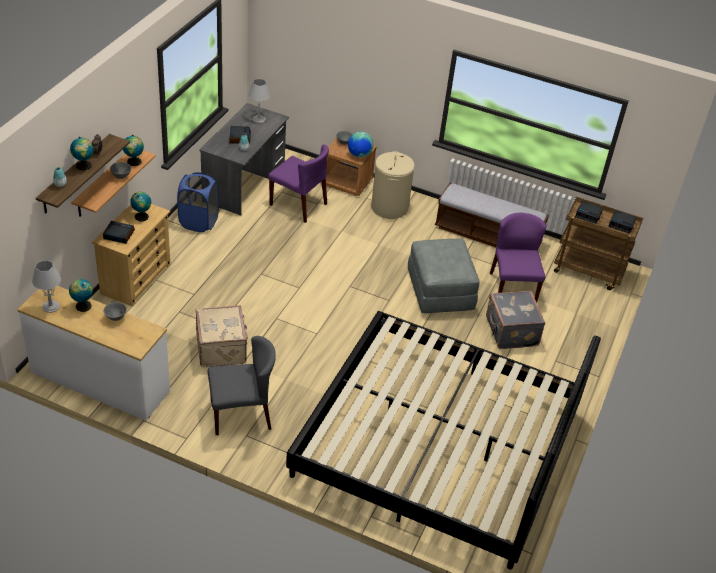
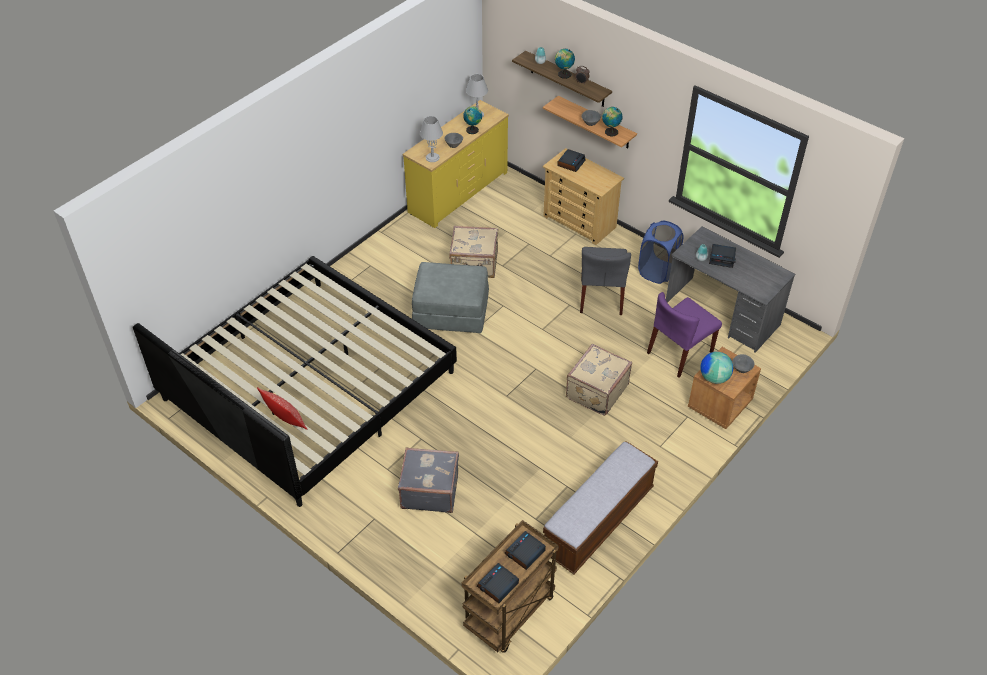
camera: 110 degrees right, 5 degrees up
white dresser [17,286,170,421] -> yellow dresser [403,100,509,228]
globe [130,192,151,222] -> none
grey chair [208,336,276,435] -> grey chair moved to [580,247,631,315]
grey table lamp [249,79,270,123] -> grey table lamp moved to [420,116,443,162]
beige laundry basket [371,151,415,219] -> none
grey ottoman [408,239,480,313] -> grey ottoman moved to [412,262,489,333]
purple chair [490,213,546,302] -> none
none -> pillow [257,387,308,430]
none -> beige suitcase [566,344,632,416]

